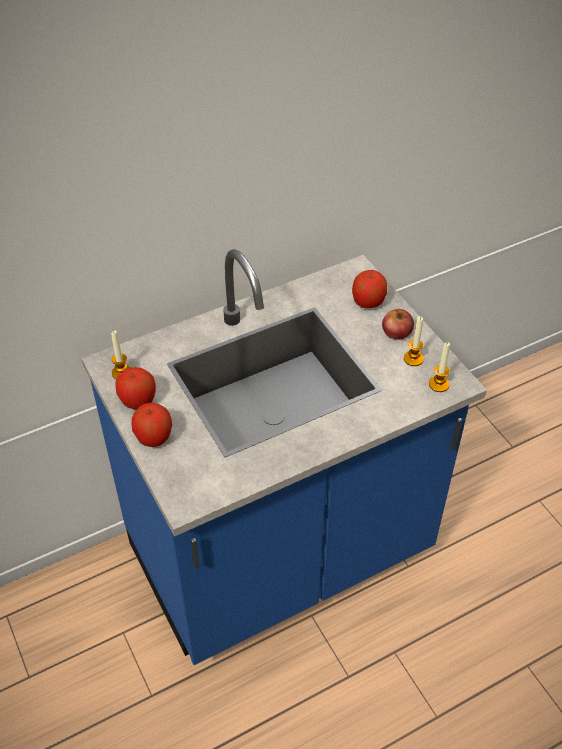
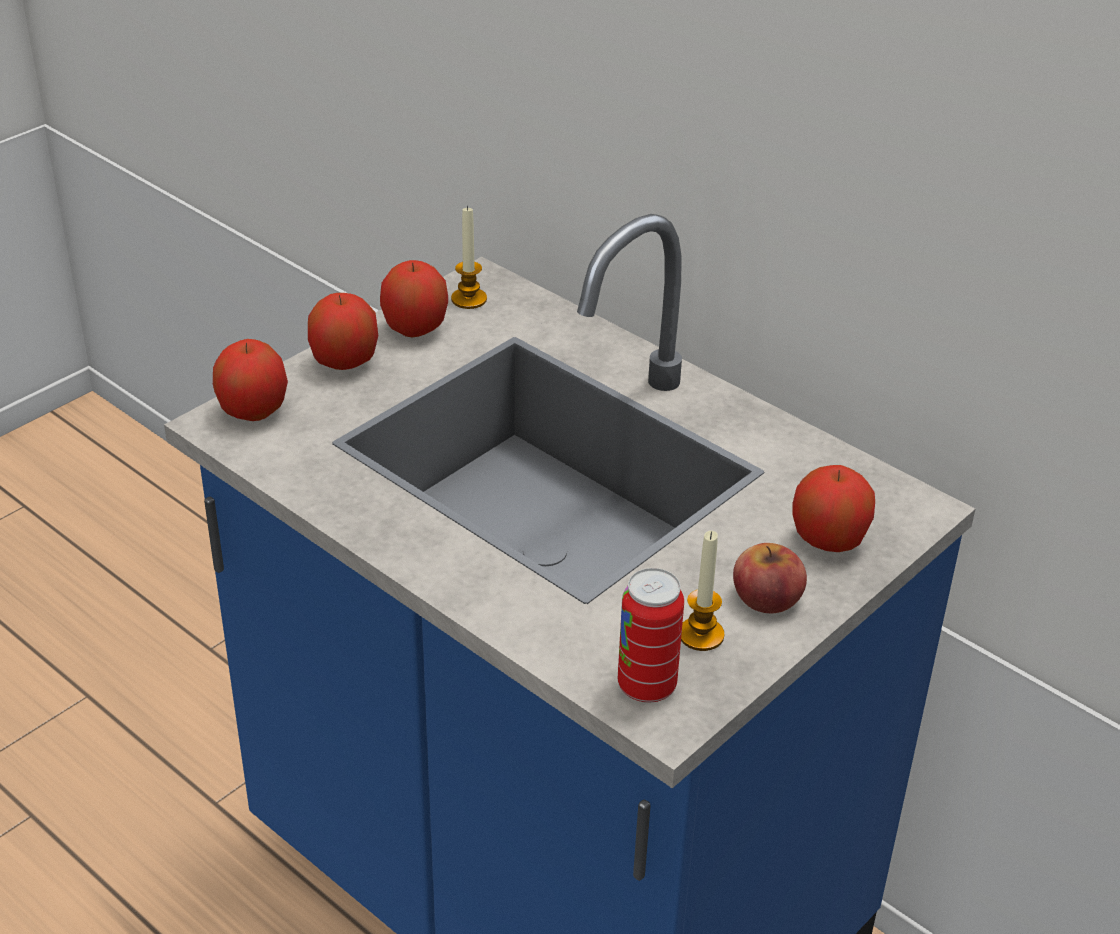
camera: 70 degrees right, 10 degrees down
candle [429,342,450,392] -> can [618,568,684,703]
none -> apple [213,339,288,421]

